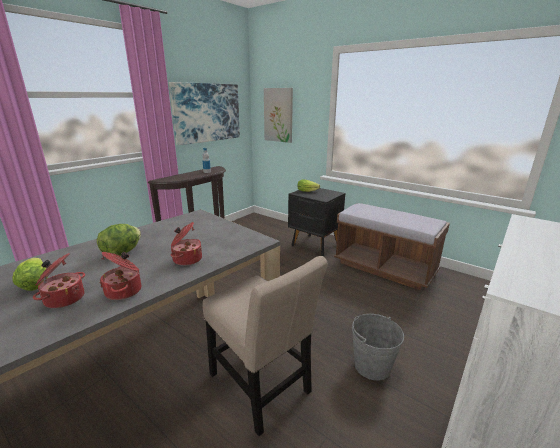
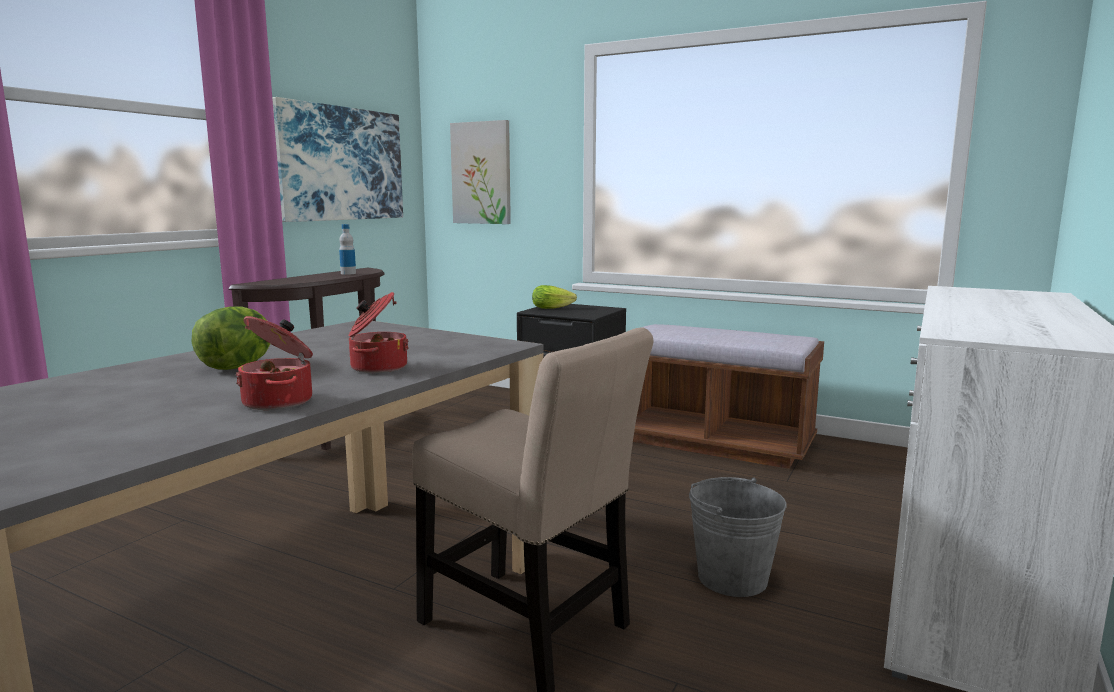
camera: 10 degrees left, 10 degrees down
lettuce [12,258,48,291] -> none
cooking pot [33,253,85,308] -> none

